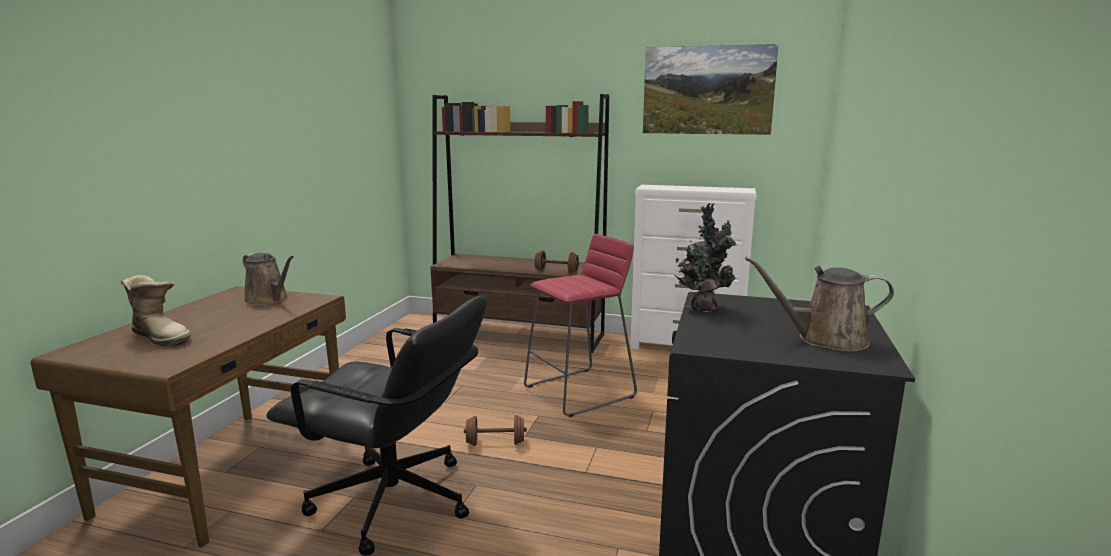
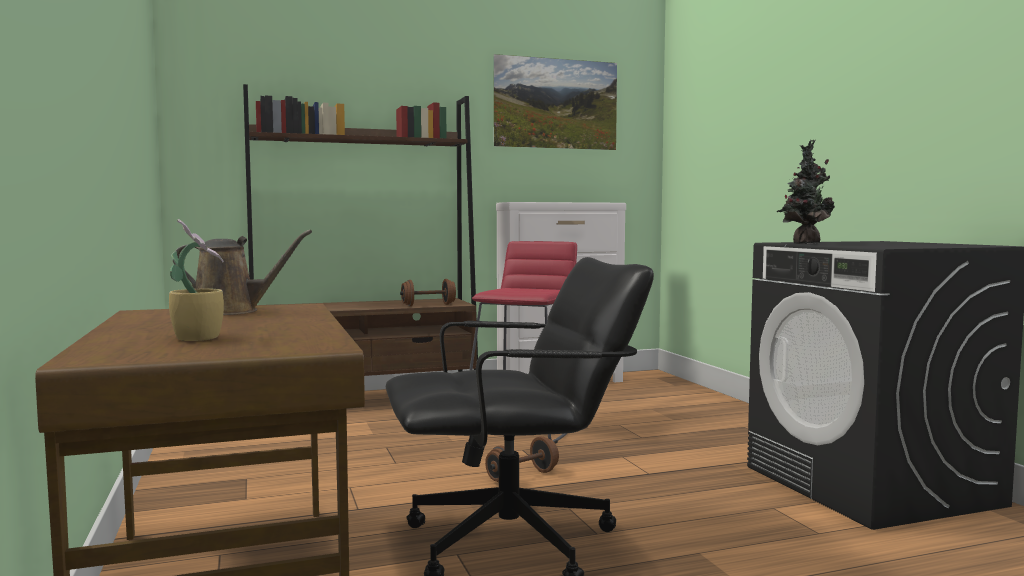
camera: 35 degrees left, 10 degrees down
boot [121,275,191,346] -> potted plant [169,219,224,341]
brown watering can [745,256,894,352] -> none

